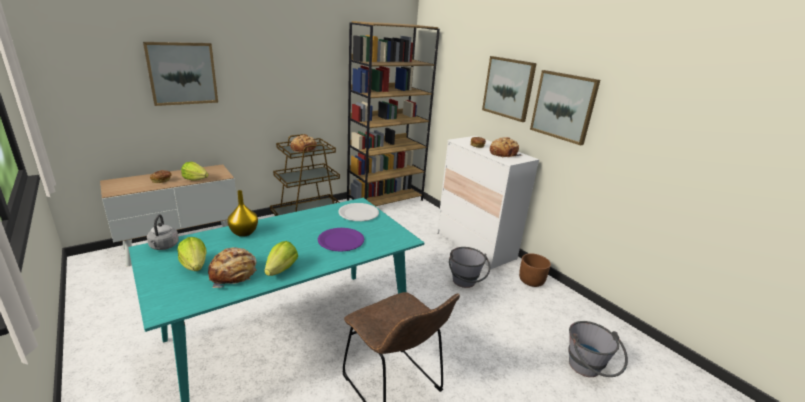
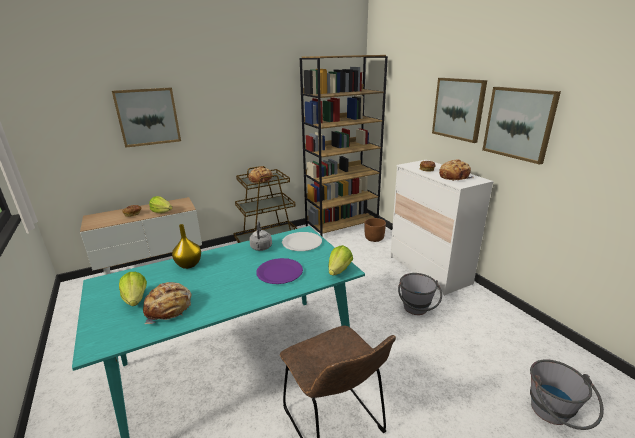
camera: 10 degrees right, 0 degrees up
grey kettle [147,214,179,250] -> grey kettle moved to [249,221,272,251]
lettuce [264,241,298,276] -> lettuce moved to [329,245,353,276]
brown planter [519,254,551,287] -> brown planter moved to [365,218,386,242]

